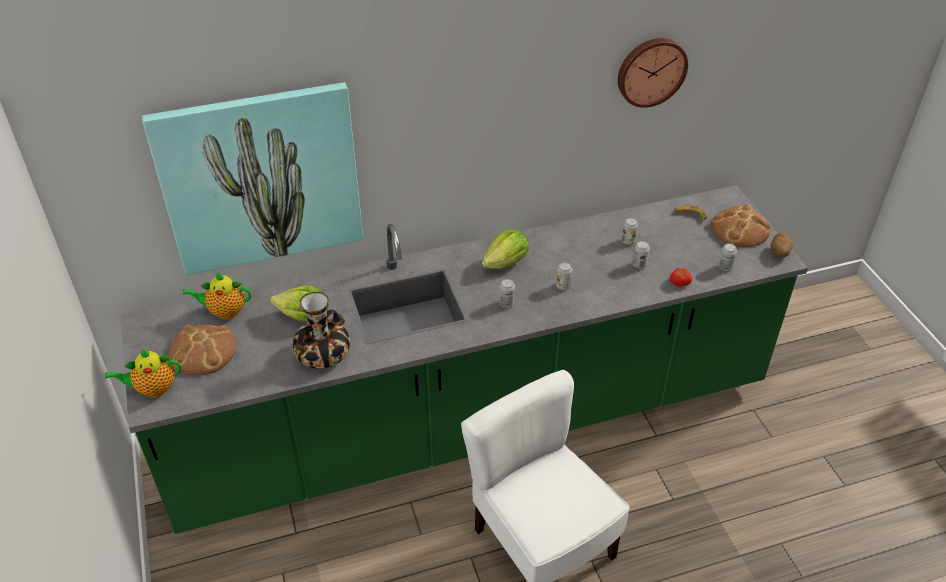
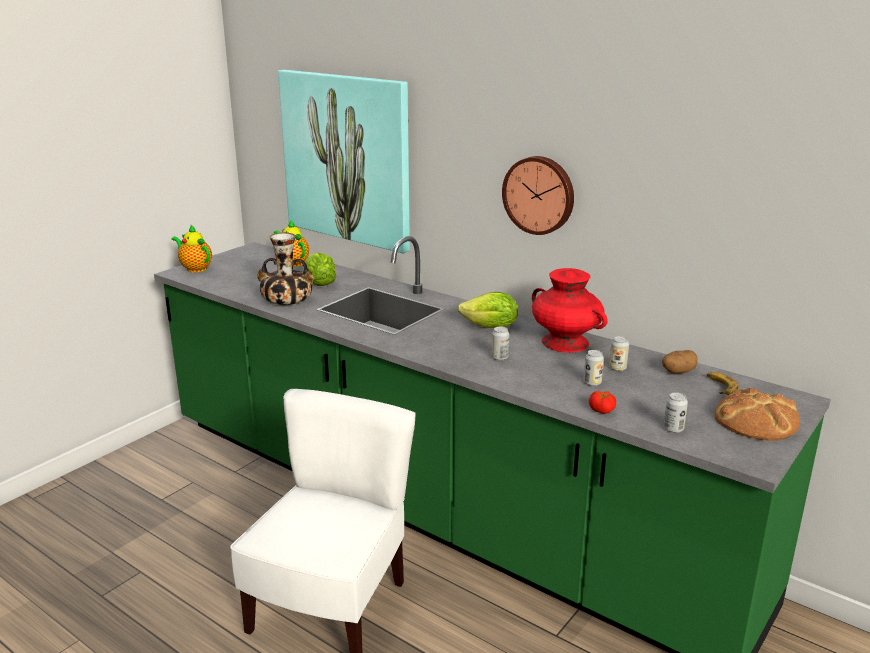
camera: 55 degrees right, 20 degrees down
bread [169,324,236,375] -> none
can [499,279,515,307] -> none
wall clock [618,38,688,108] -> wall clock moved to [502,156,574,235]
potato [770,233,793,258] -> potato moved to [662,350,698,374]
none -> red vase [532,268,608,353]

